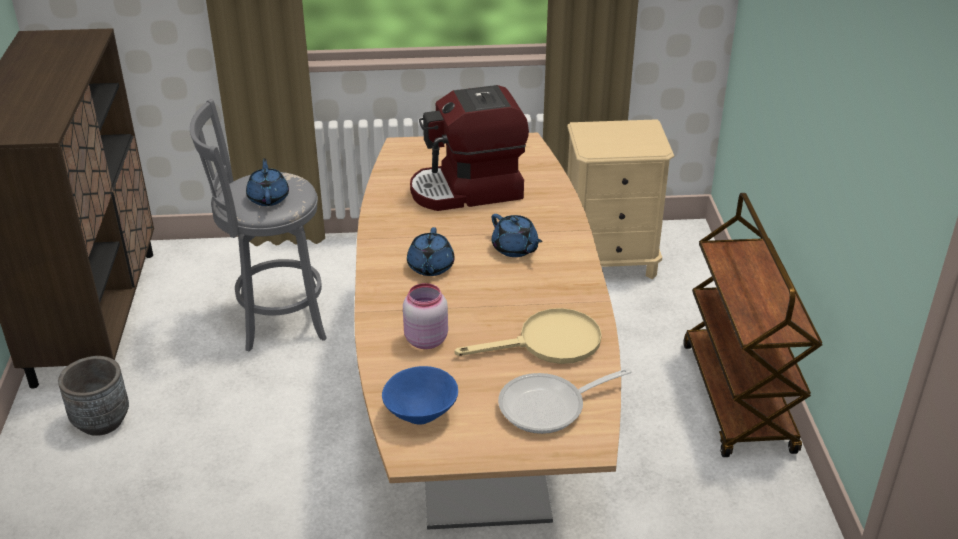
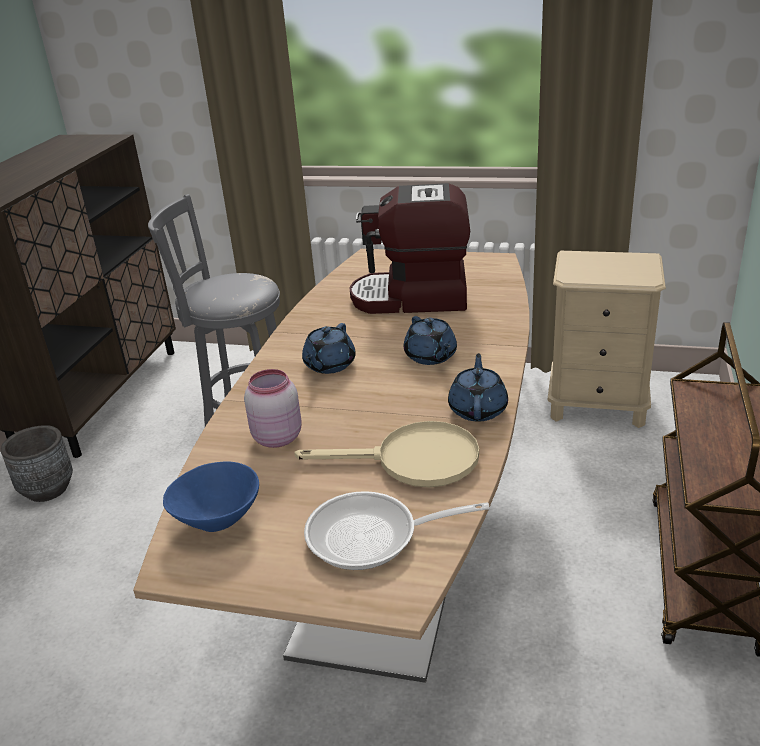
camera: 20 degrees right, 5 degrees down
blue teapot [246,158,289,206] -> blue teapot moved to [448,353,508,422]

